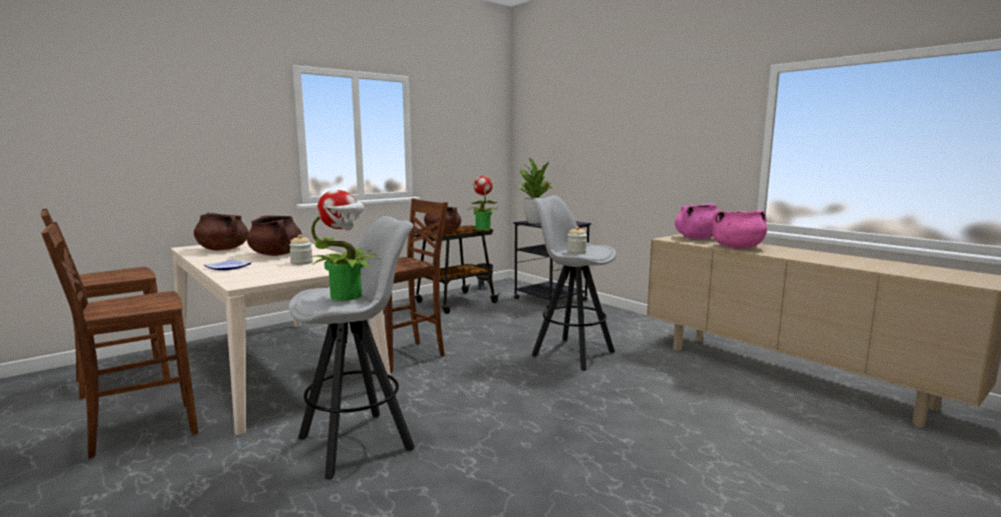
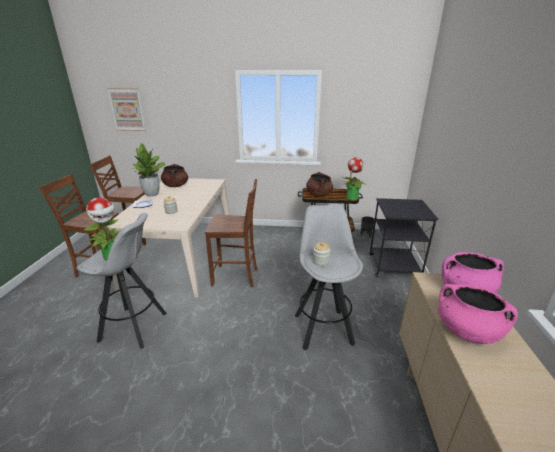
camera: 45 degrees right, 15 degrees up
brown cooking pot [247,215,302,256] -> none
potted plant [514,158,556,224] -> potted plant moved to [133,143,166,197]
none -> picture [107,88,146,131]

